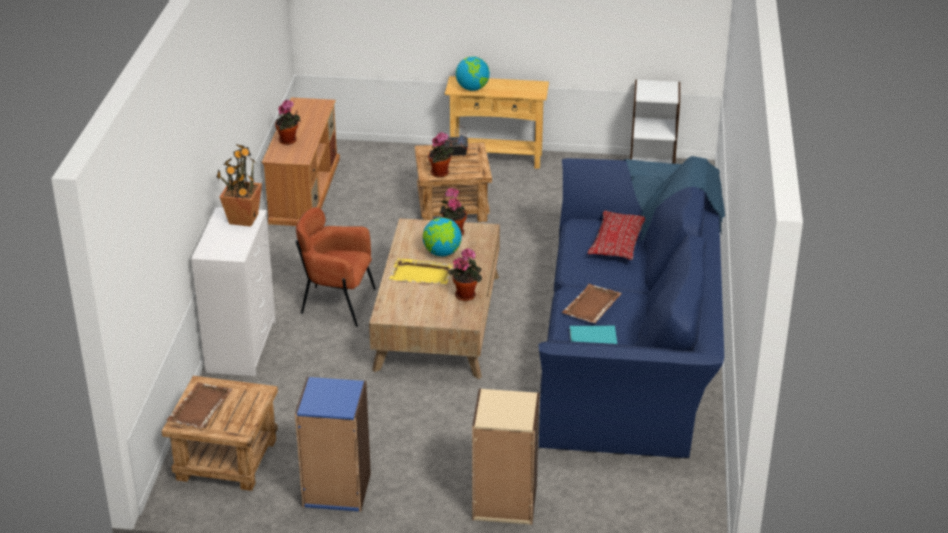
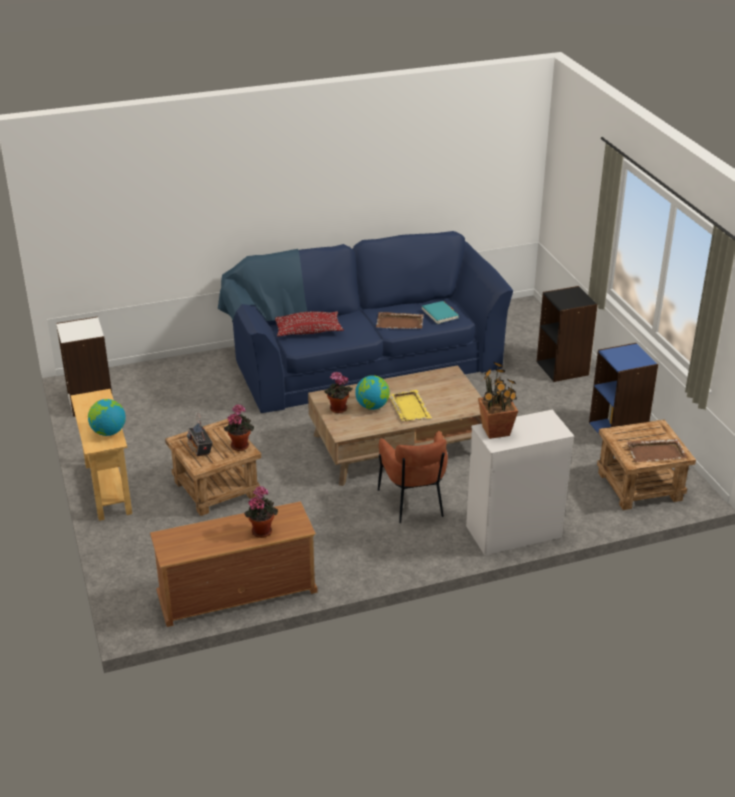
camera: 115 degrees left, 0 degrees up
potted plant [448,249,482,301] -> none
beige bookcase [472,388,540,525] -> black bookcase [537,286,597,382]

